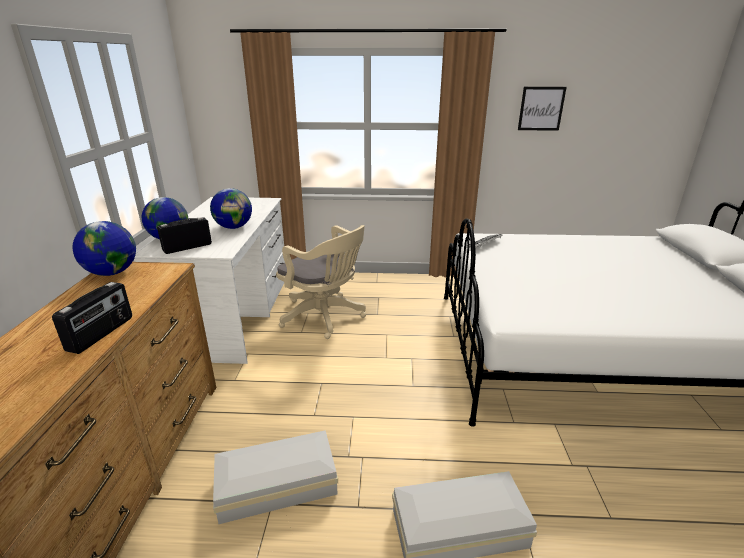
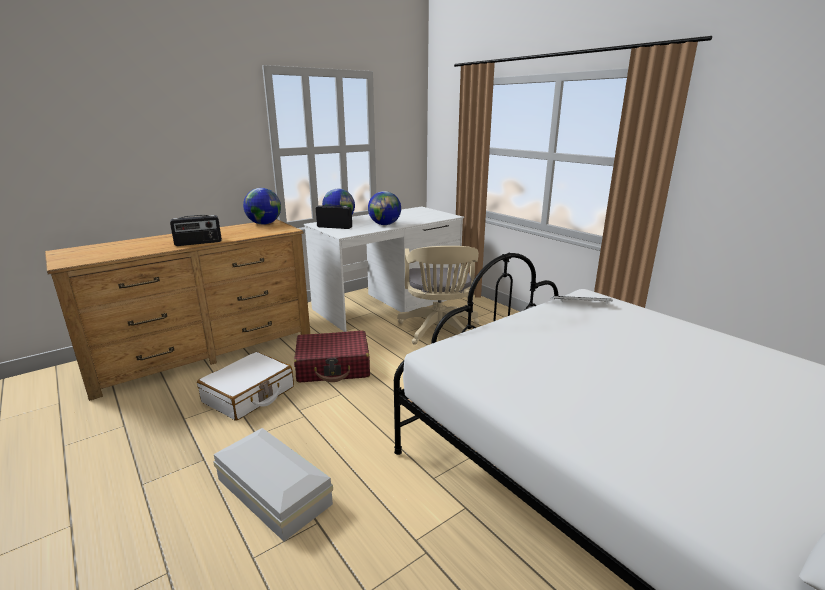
camera: 50 degrees right, 5 degrees down
white storage box [213,430,338,524] -> white suitcase [197,352,294,421]
picture [518,87,567,131] -> none
none -> red suitcase [294,331,370,383]

